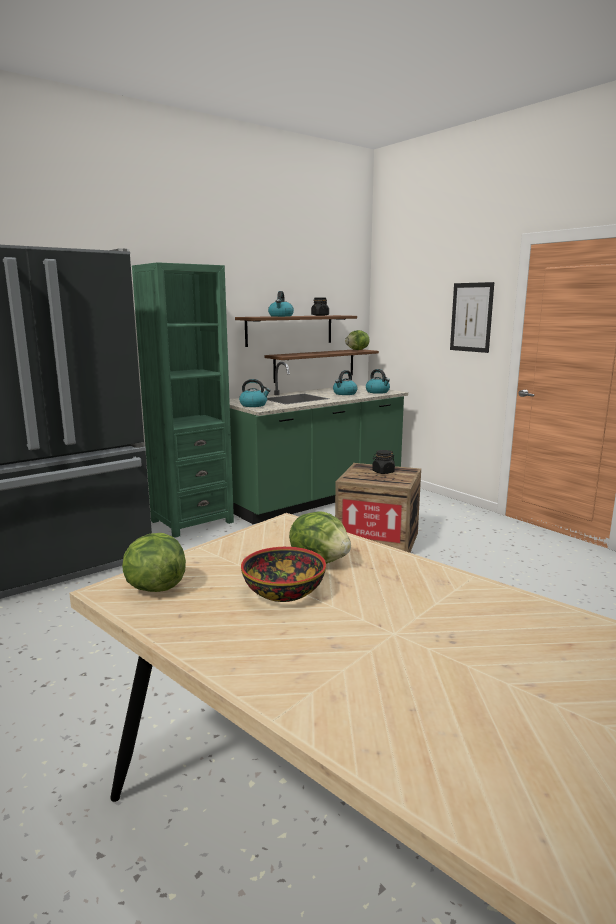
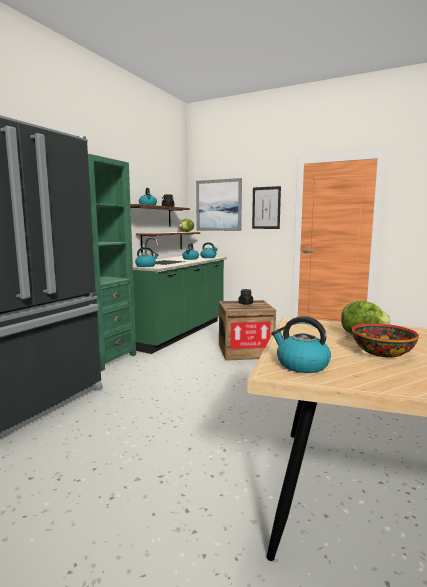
camera: 25 degrees left, 5 degrees down
lettuce [122,533,186,592] -> kettle [271,316,331,373]
none -> picture [196,178,242,231]

